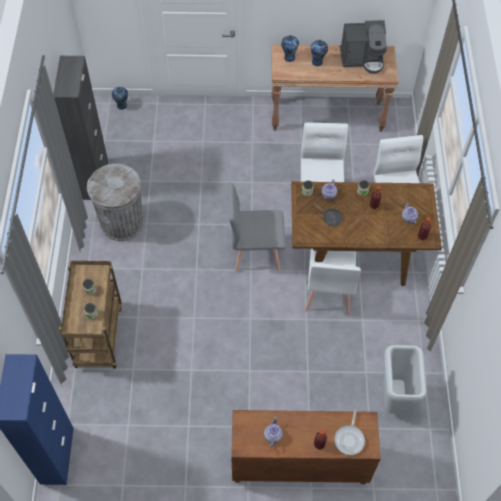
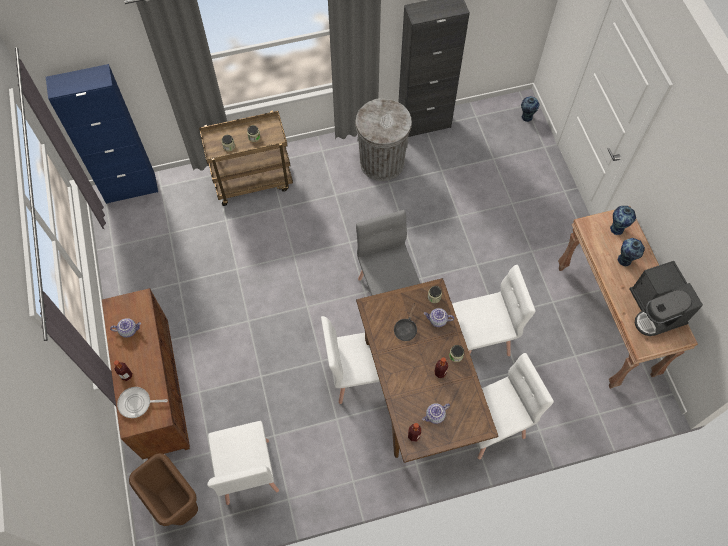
camera: 75 degrees right, 5 degrees up
grey trash can [383,345,427,414] -> white chair [207,421,279,505]
none -> brown trash can [129,453,198,526]

